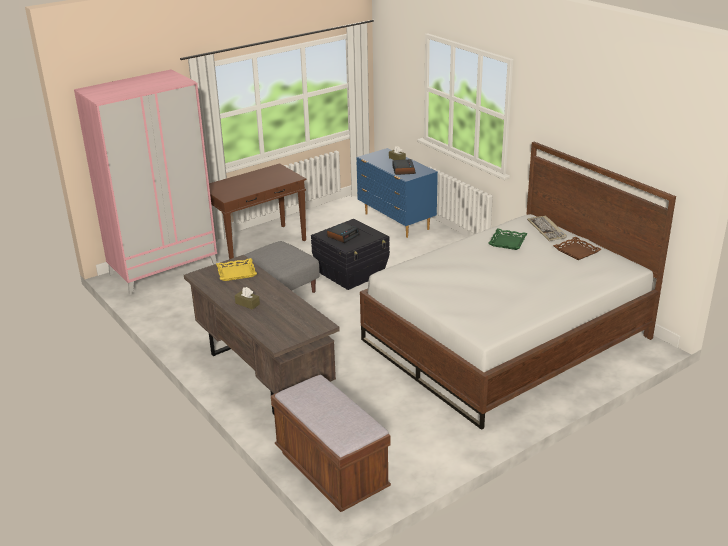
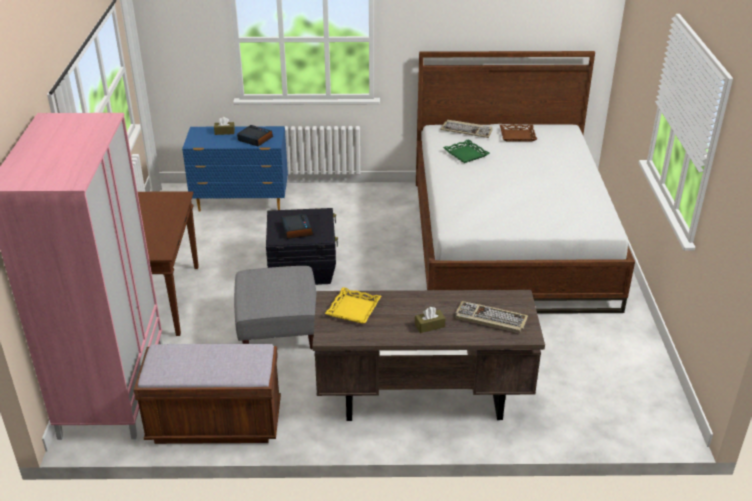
camera: 55 degrees left, 5 degrees up
brown bench [271,375,391,512] -> brown bench moved to [134,344,281,444]
none -> keyboard [455,301,528,333]

